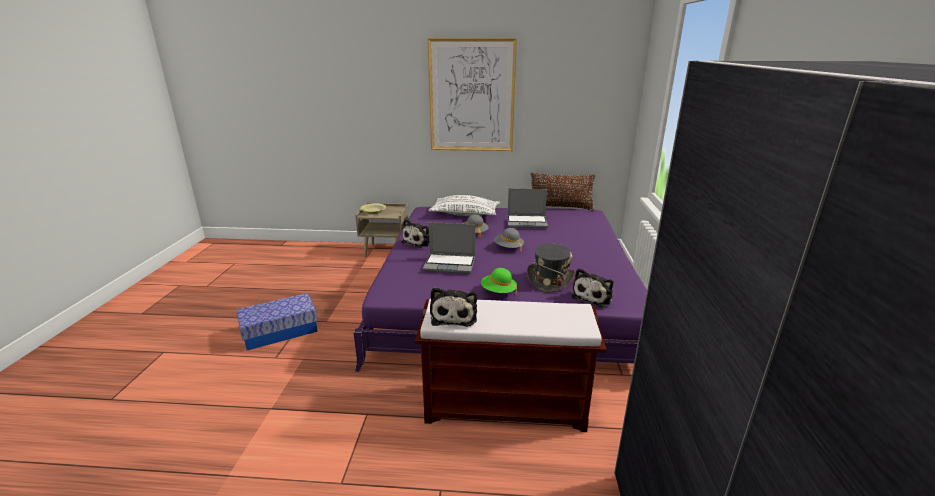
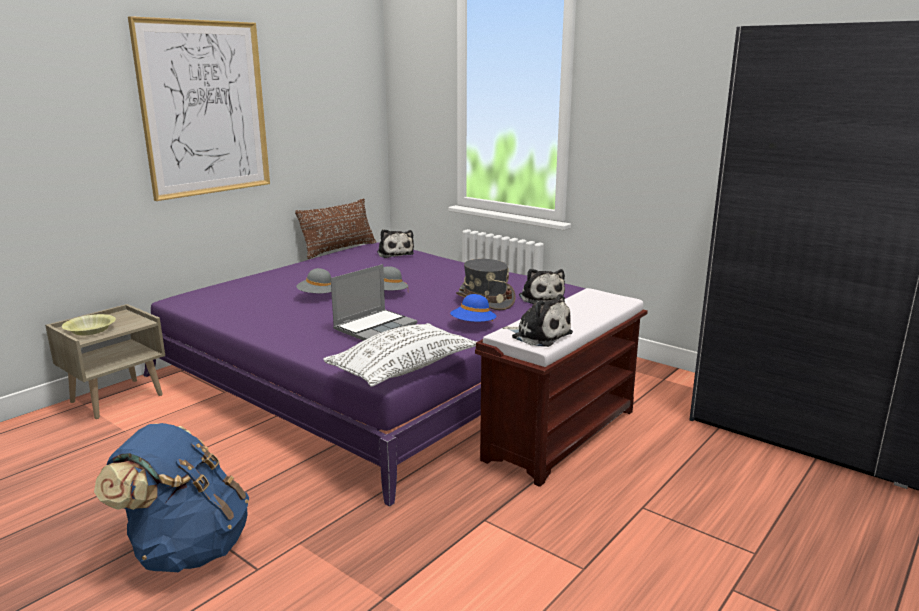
camera: 55 degrees left, 5 degrees down
storage box [237,293,318,350] -> blue backpack [94,423,249,572]
plush toy [402,219,430,248] -> plush toy moved to [377,229,414,258]
white pillow [428,195,500,216] -> white pillow moved to [323,323,478,387]
green hat [481,268,517,295] -> blue hat [450,294,496,322]
laptop [508,188,548,228] -> none

